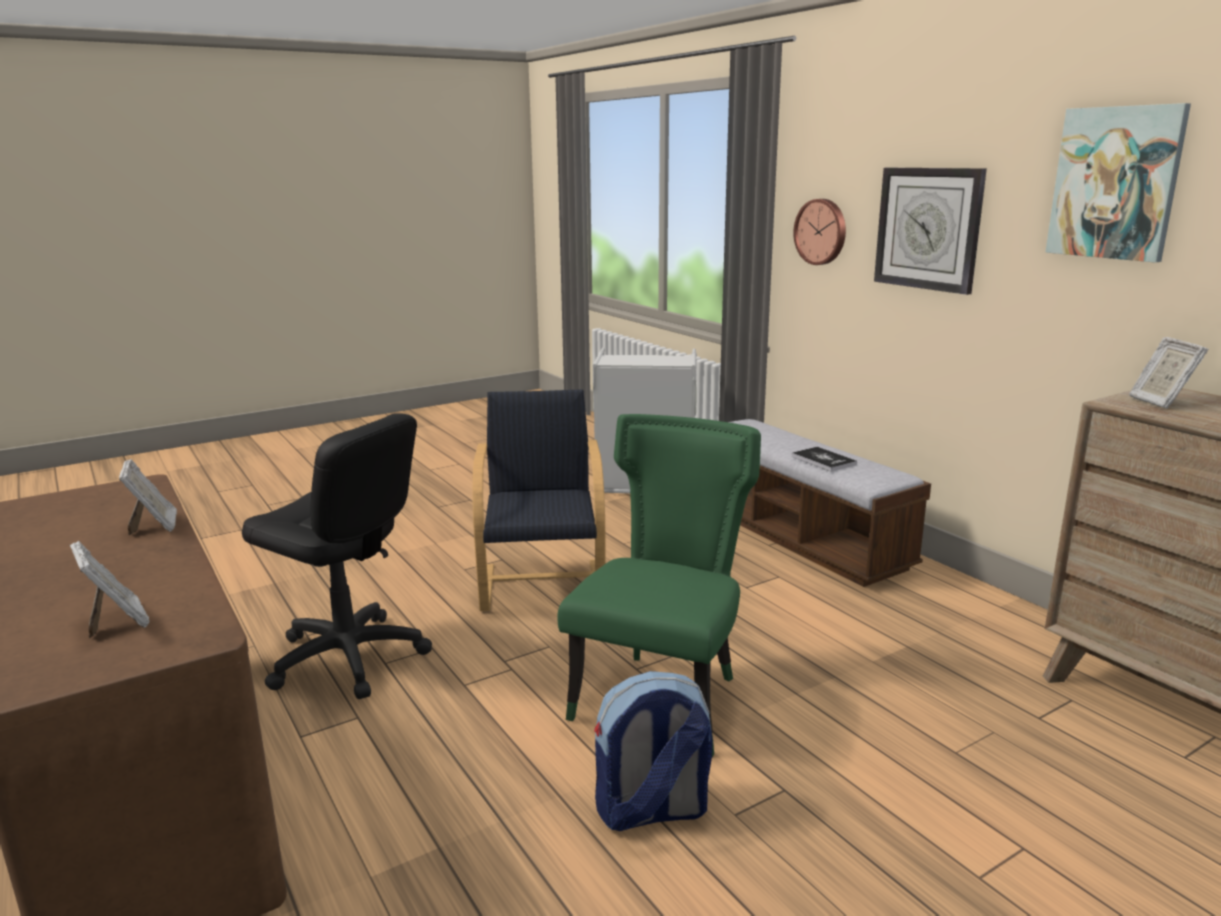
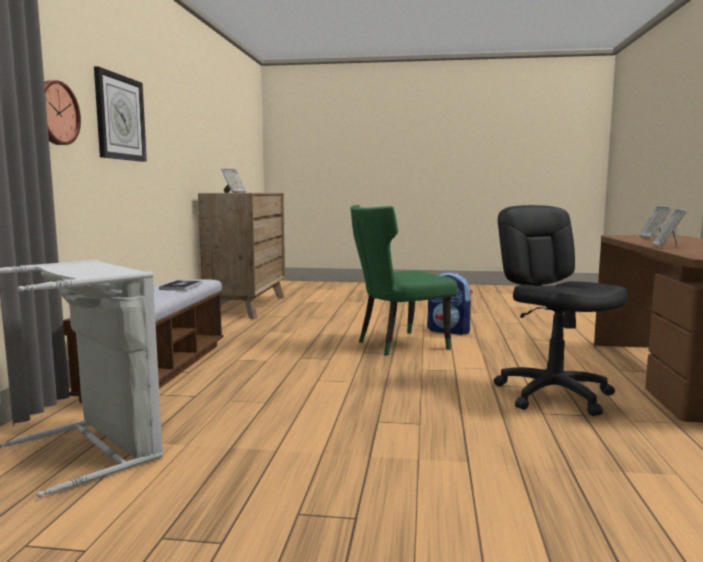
camera: 140 degrees left, 10 degrees down
black armchair [472,389,606,611] -> none
picture [1046,103,1191,263] -> none

